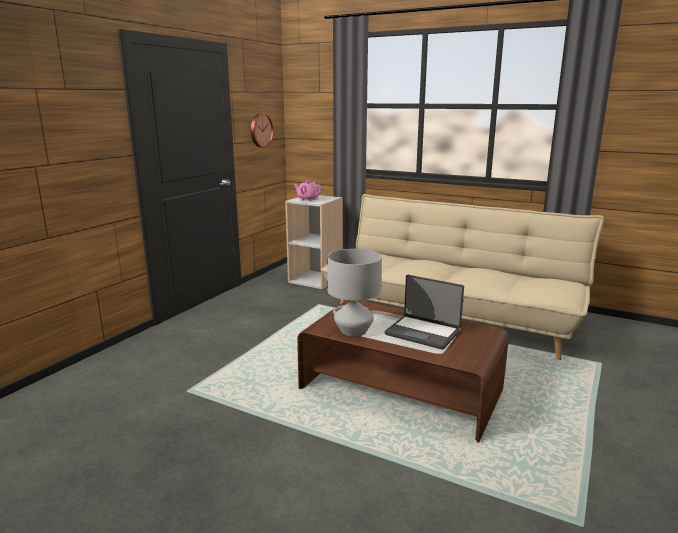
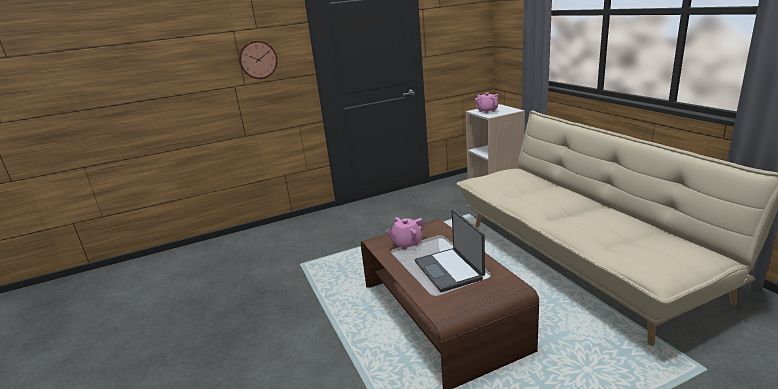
camera: 40 degrees right, 5 degrees up
wall clock [251,113,274,148] -> wall clock moved to [239,40,278,79]
grey table lamp [327,249,382,337] -> pink teapot [386,217,425,250]

